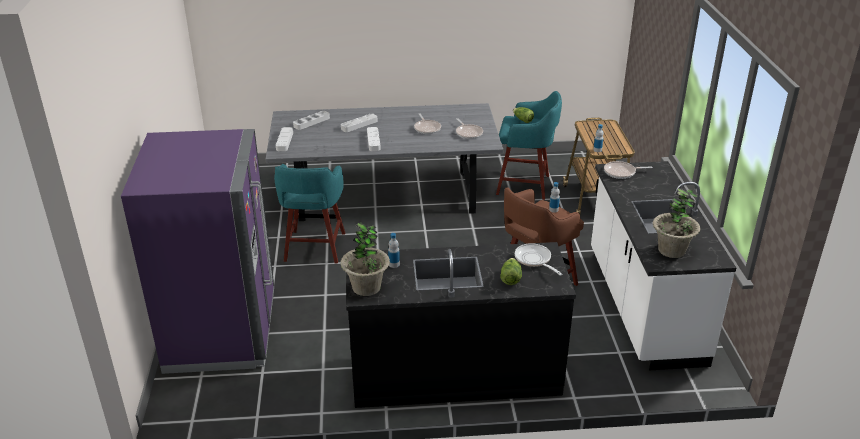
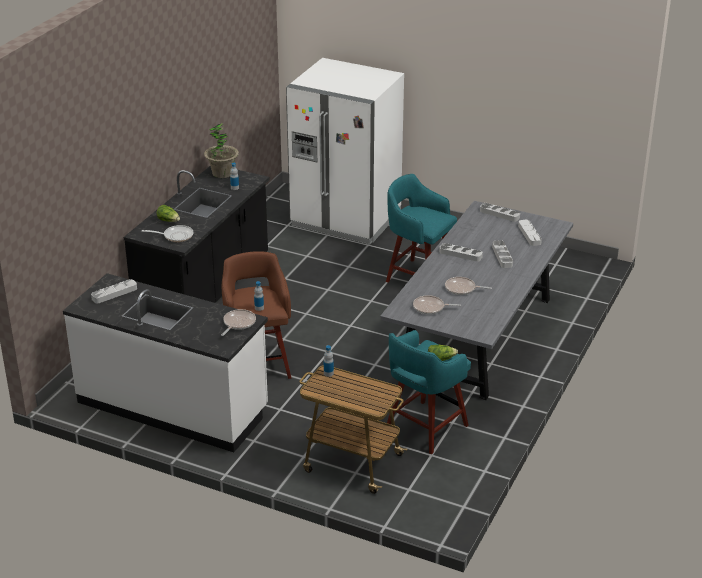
camera: 120 degrees right, 0 degrees up
purple fridge [121,129,274,374] -> white fridge [286,58,404,245]
potted plant [653,188,700,258] -> grey tray [91,279,137,303]

